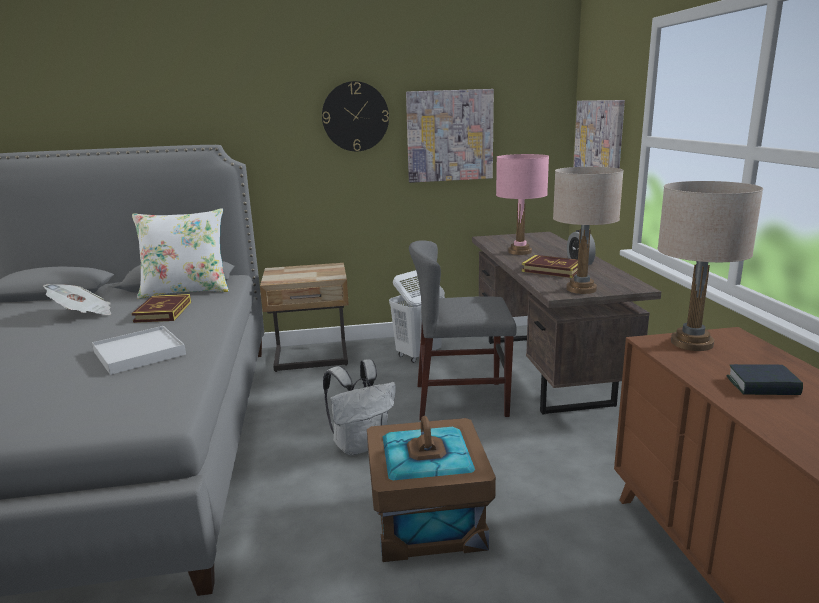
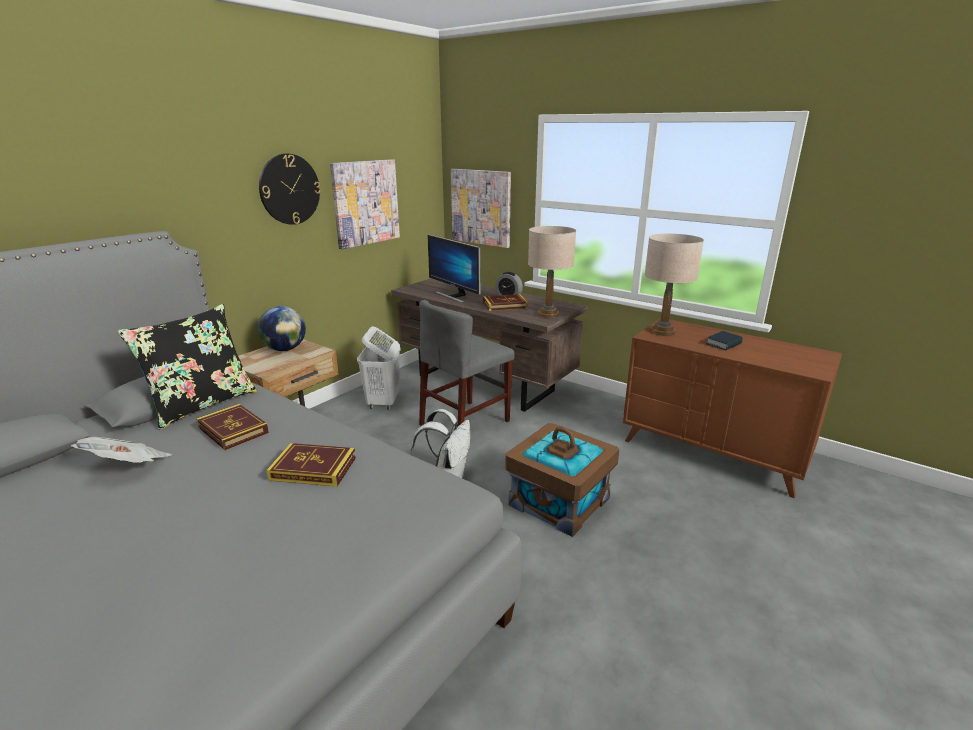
camera: 45 degrees left, 5 degrees up
white tray [92,326,186,375] -> book [266,443,356,487]
white pillow [132,208,229,299] -> black pillow [118,304,257,429]
pink table lamp [496,154,549,255] -> monitor [427,234,481,303]
none -> globe [258,306,306,351]

